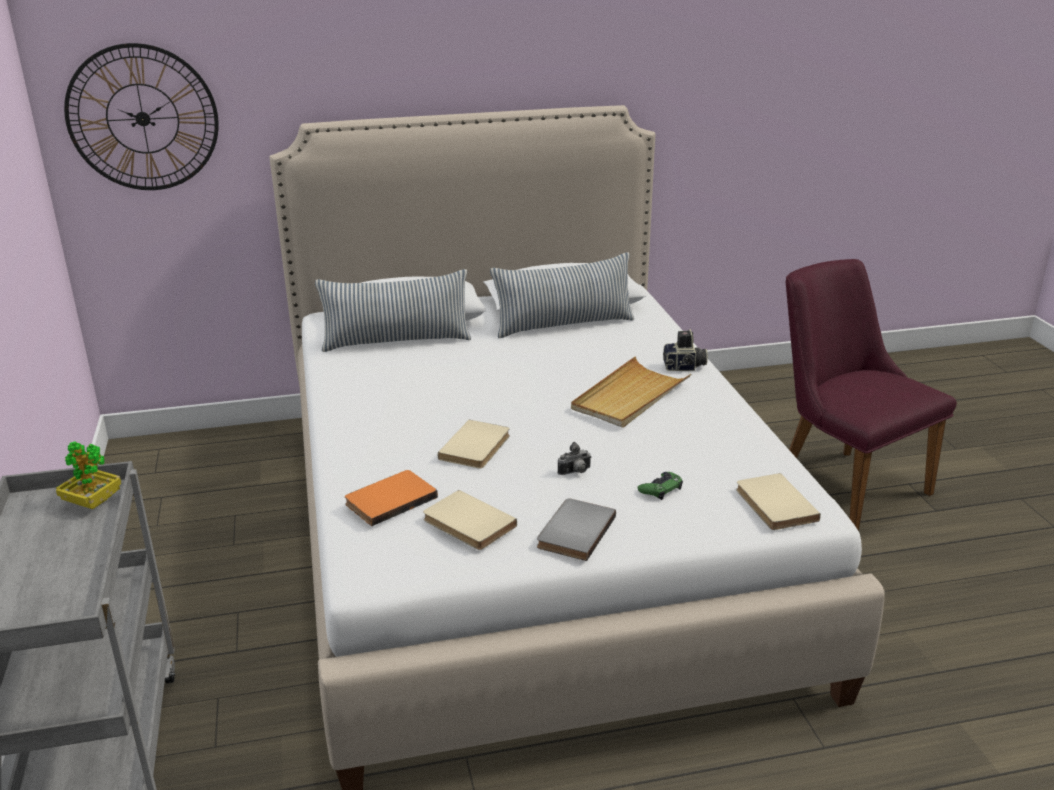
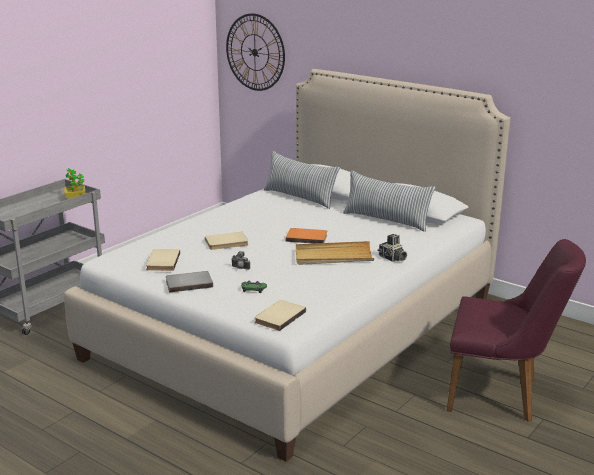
camera: 50 degrees right, 5 degrees down
orange book [345,470,438,526] -> orange book moved to [285,228,327,243]
purple chair [786,259,957,531] -> purple chair turned 90 degrees clockwise [447,239,586,422]

